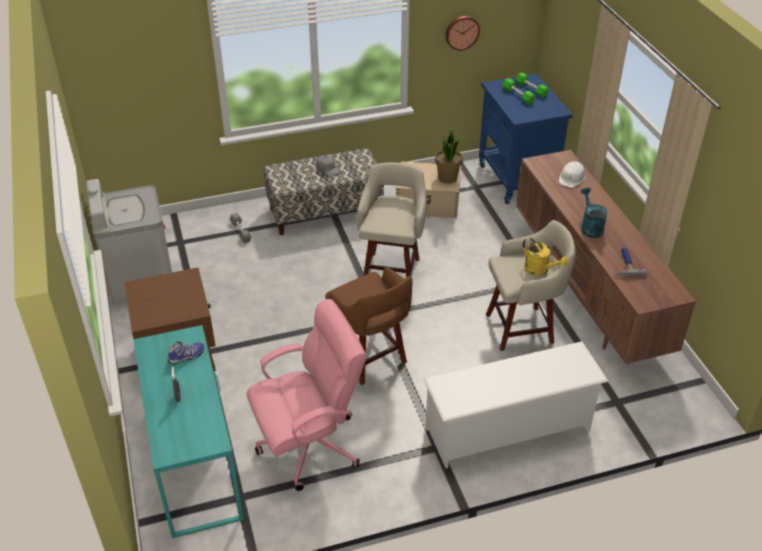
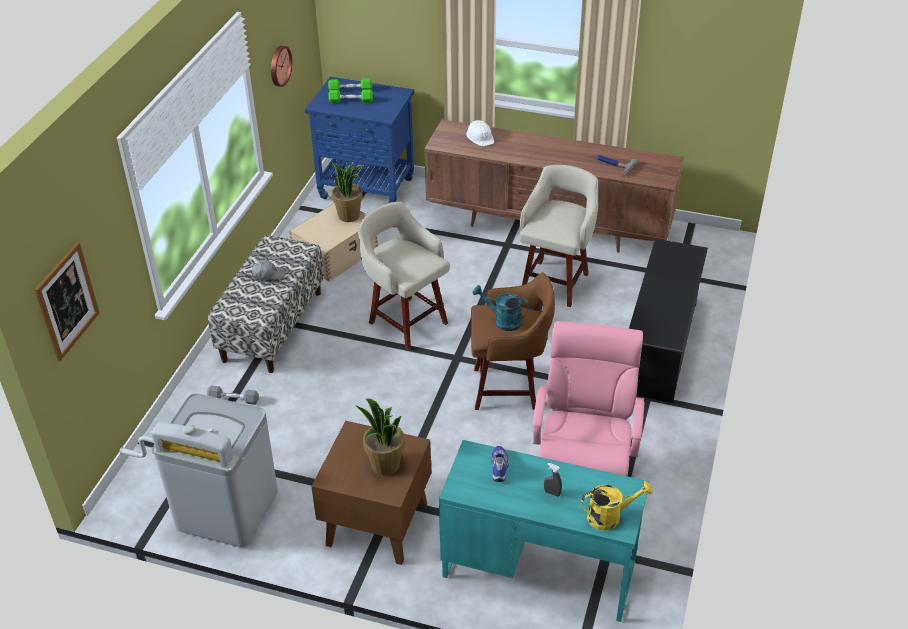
camera: 55 degrees left, 0 degrees up
white shoe rack [424,341,609,468] -> black shoe rack [629,239,708,403]
yellow watering can [523,237,568,276] -> yellow watering can moved to [581,481,653,530]
turquoise watering can [581,188,608,238] -> turquoise watering can moved to [472,285,529,331]
none -> picture [34,242,100,361]
none -> potted plant [356,399,405,475]

